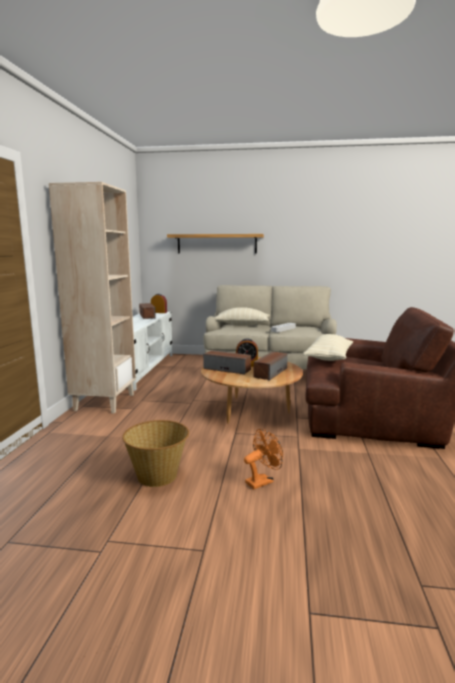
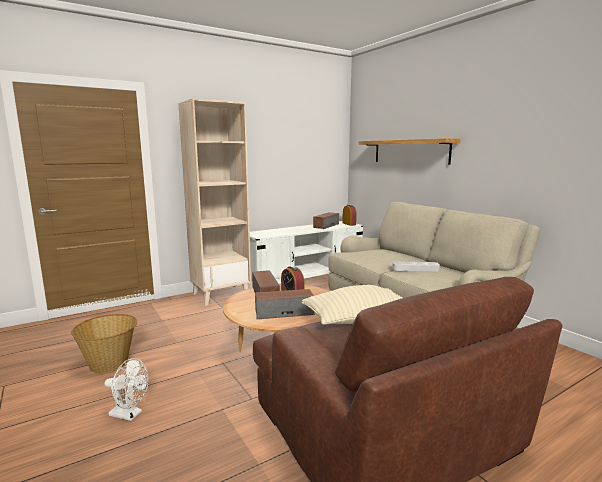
camera: 50 degrees right, 0 degrees up
beige pillow [214,307,270,326] -> none
orange fan [244,429,283,489] -> white fan [104,358,149,421]

